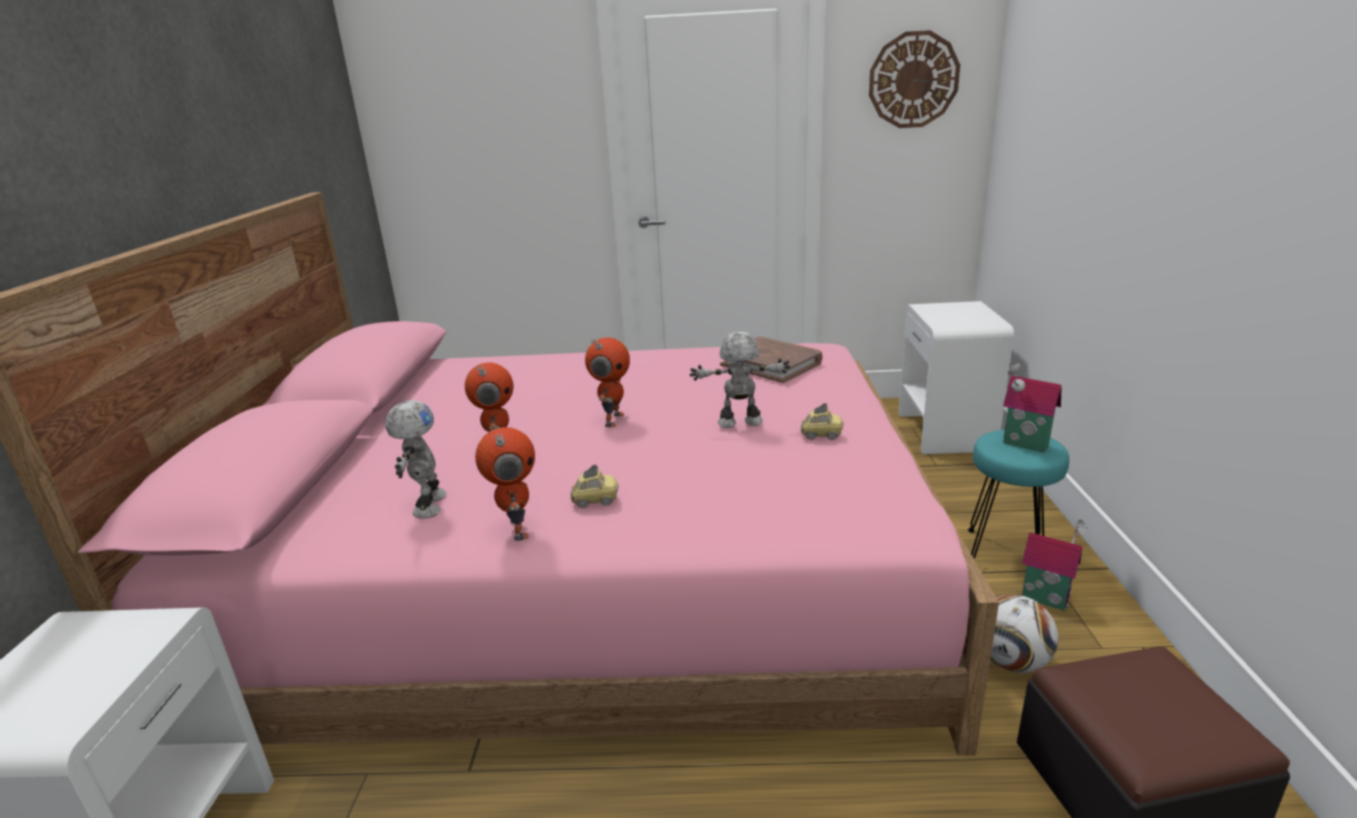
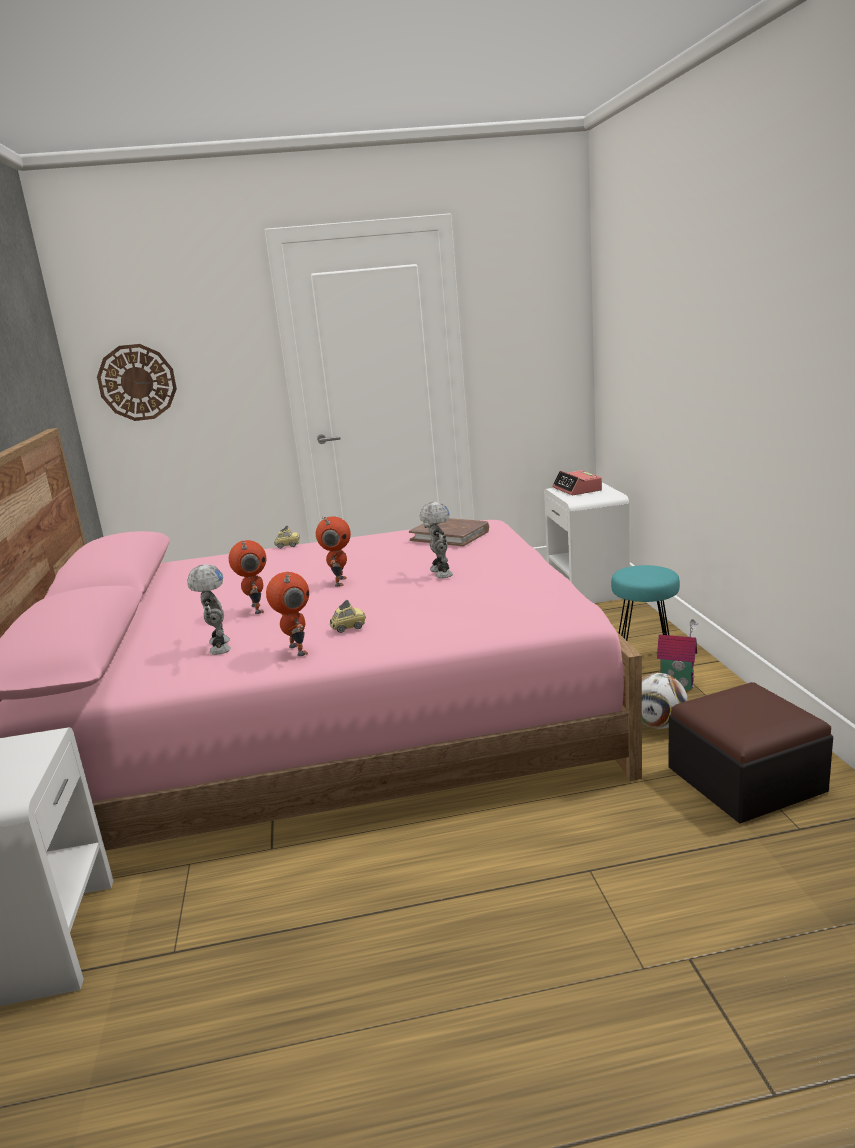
camera: 10 degrees left, 5 degrees down
toy robot [690,332,790,428] -> toy robot turned 90 degrees clockwise [420,502,453,578]
toy car [800,403,844,440] -> toy car moved to [274,526,300,548]
wall clock [869,30,960,128] -> wall clock moved to [97,344,177,421]
toy house [1003,363,1062,453] -> none
none -> alarm clock [552,470,602,495]

